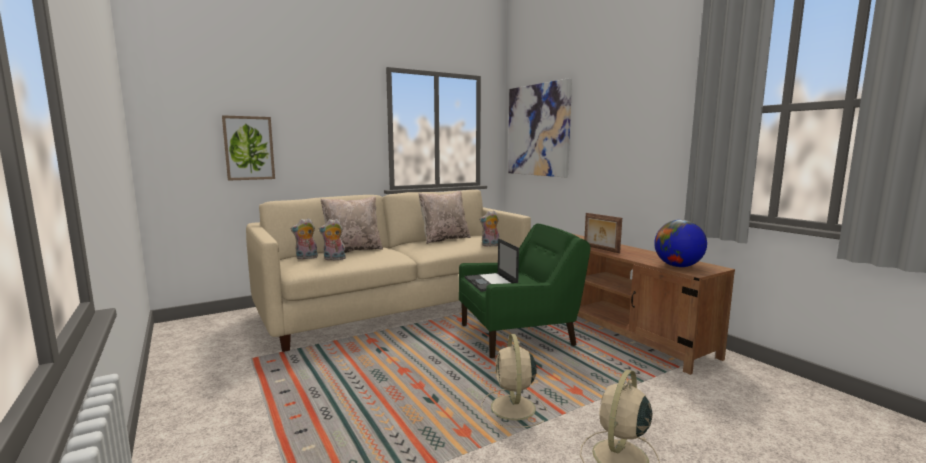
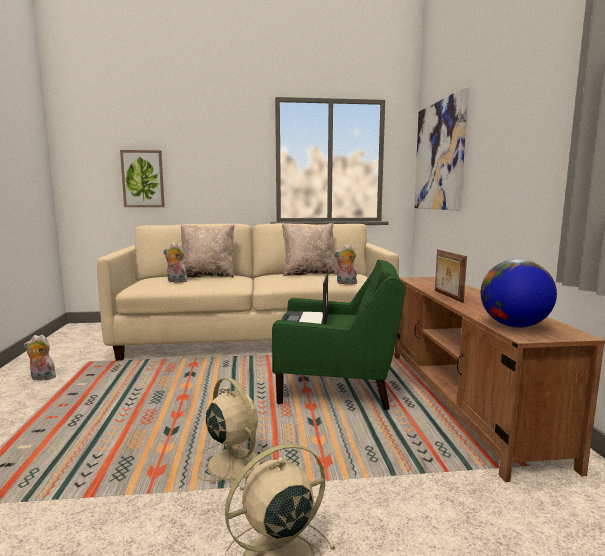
camera: 25 degrees right, 0 degrees up
plush toy [290,218,318,260] -> plush toy moved to [24,335,56,380]
beige fan [481,334,548,428] -> beige fan turned 120 degrees clockwise [193,377,272,491]

